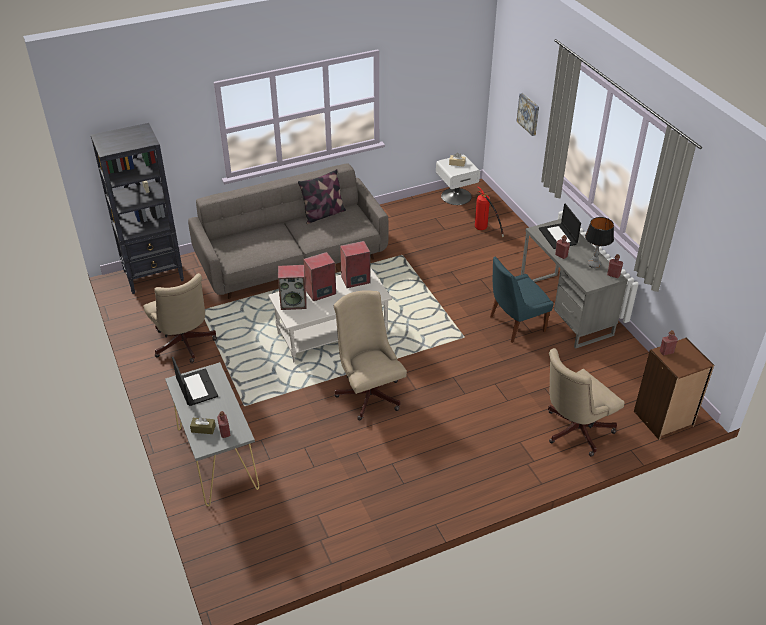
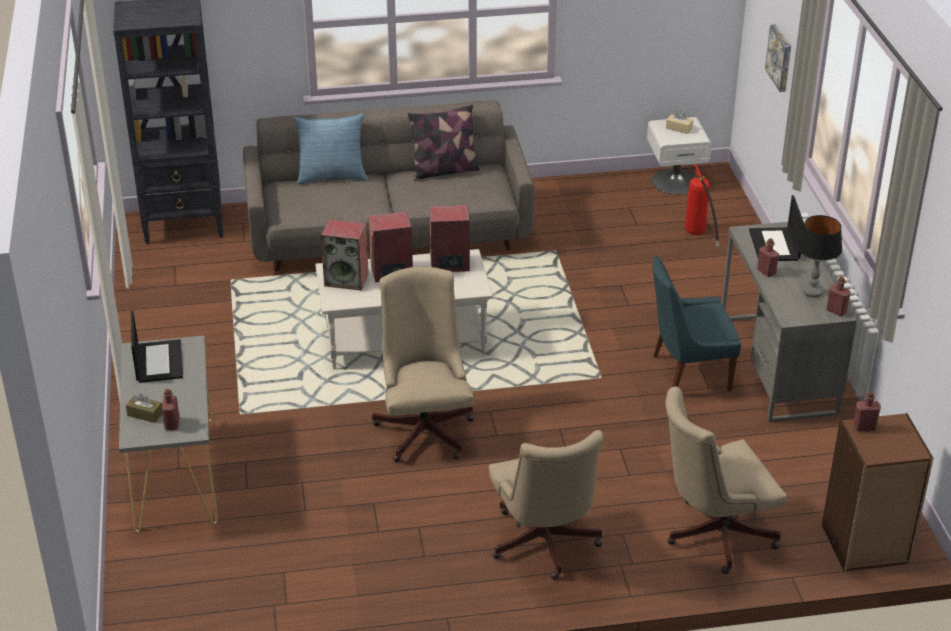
camera: 15 degrees right, 5 degrees down
beige office chair [143,273,217,363] -> beige office chair moved to [489,430,603,580]
none -> pillow [293,113,368,185]

